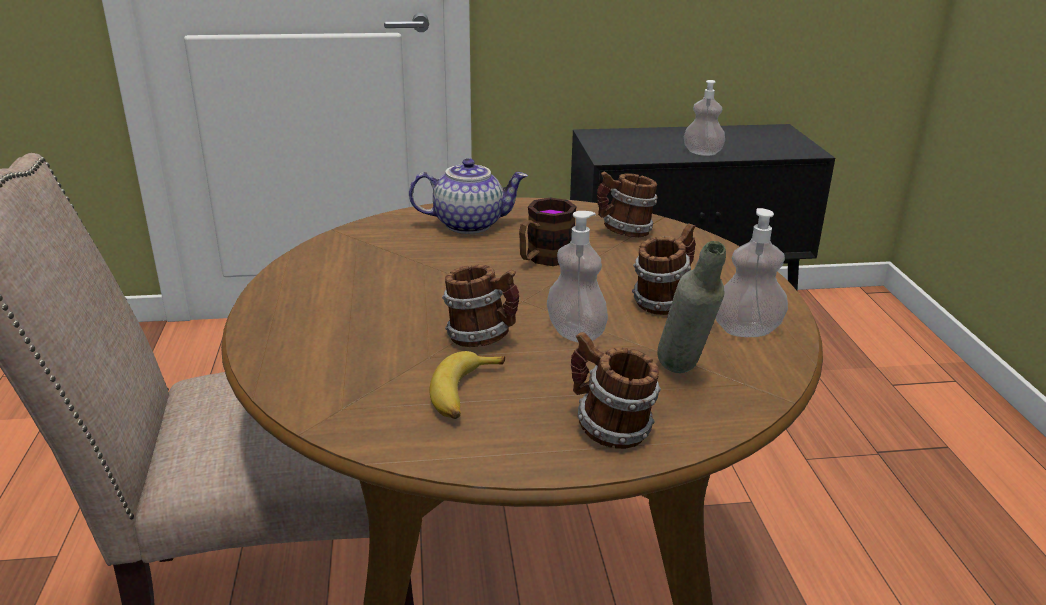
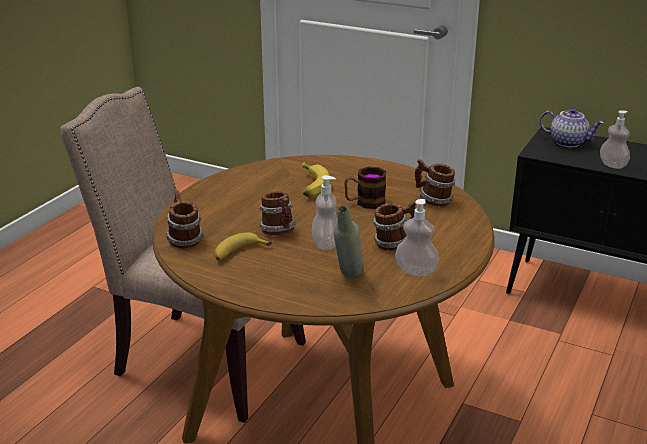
camera: 35 degrees right, 0 degrees up
teapot [409,158,528,234] -> teapot moved to [540,108,604,147]
mug [571,332,661,449] -> mug moved to [166,191,203,248]
none -> banana [302,162,331,198]

